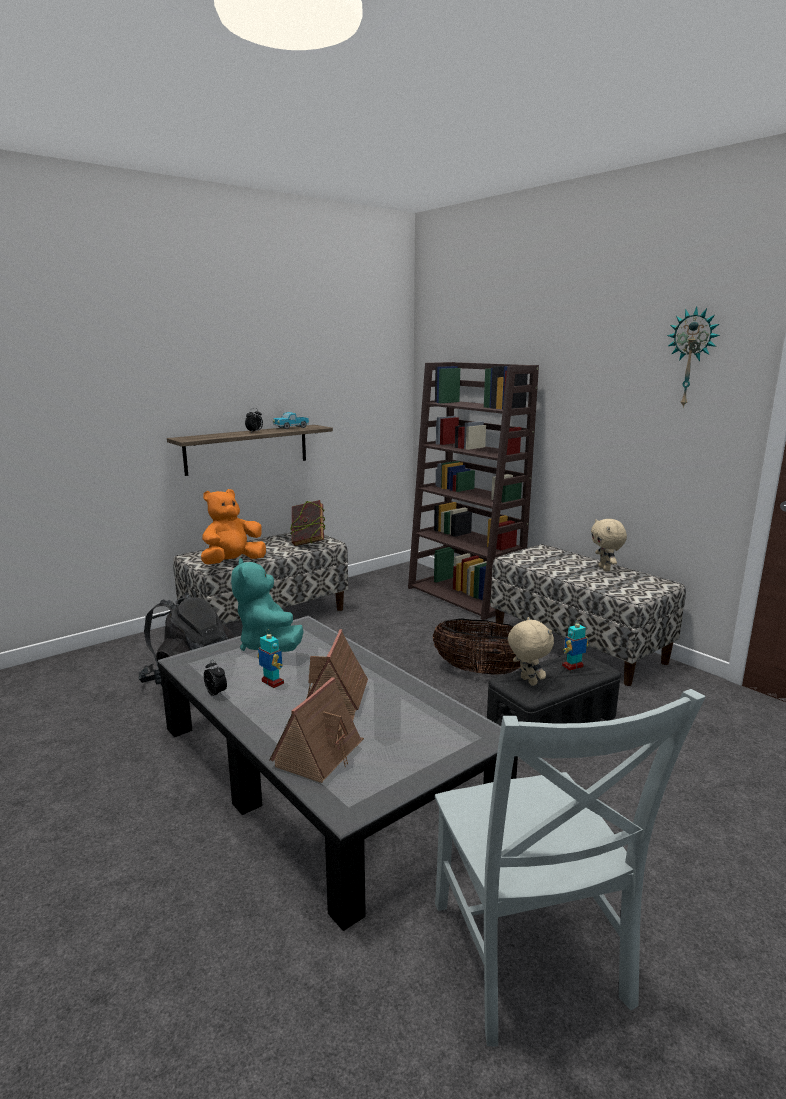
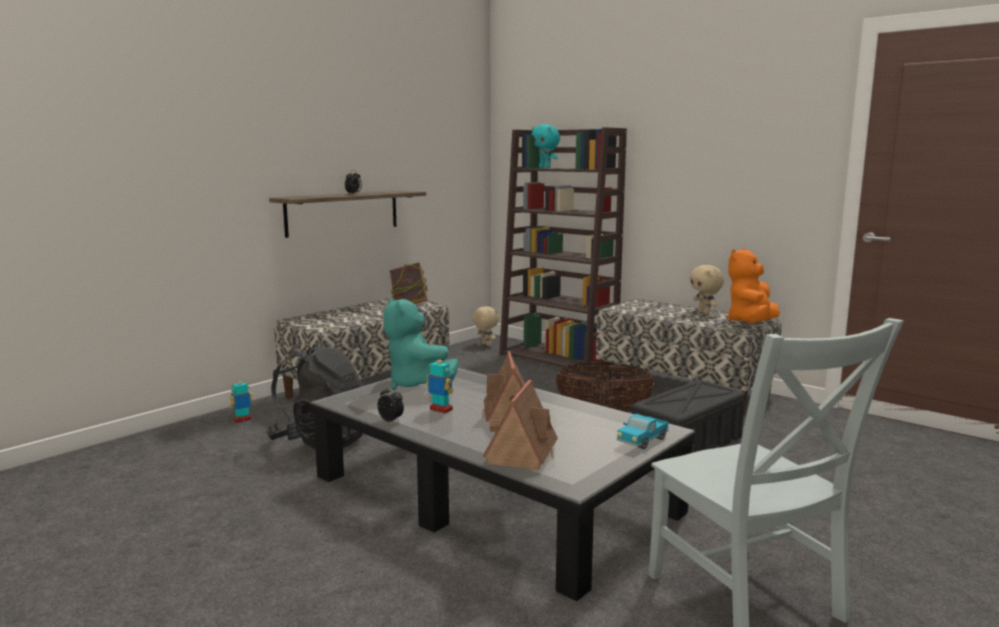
camera: 10 degrees left, 5 degrees down
orange plush toy [201,489,266,564] -> orange plush toy moved to [727,248,780,323]
toy truck [273,412,309,429] -> toy truck moved to [617,414,669,449]
beige plush toy [508,617,554,686] -> beige plush toy moved to [473,306,499,346]
toy robot [562,619,589,671] -> toy robot moved to [230,377,253,423]
wall clock [667,306,720,408] -> none
none -> turquoise plush toy [532,124,560,168]

